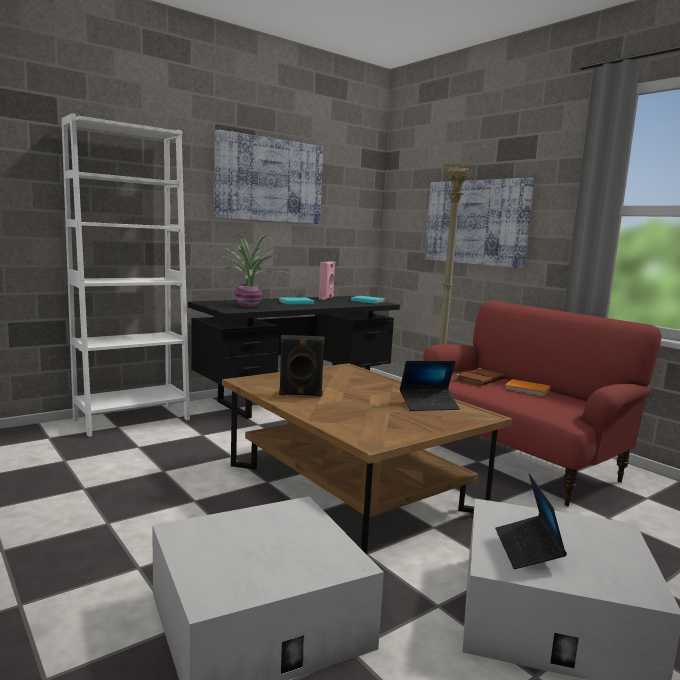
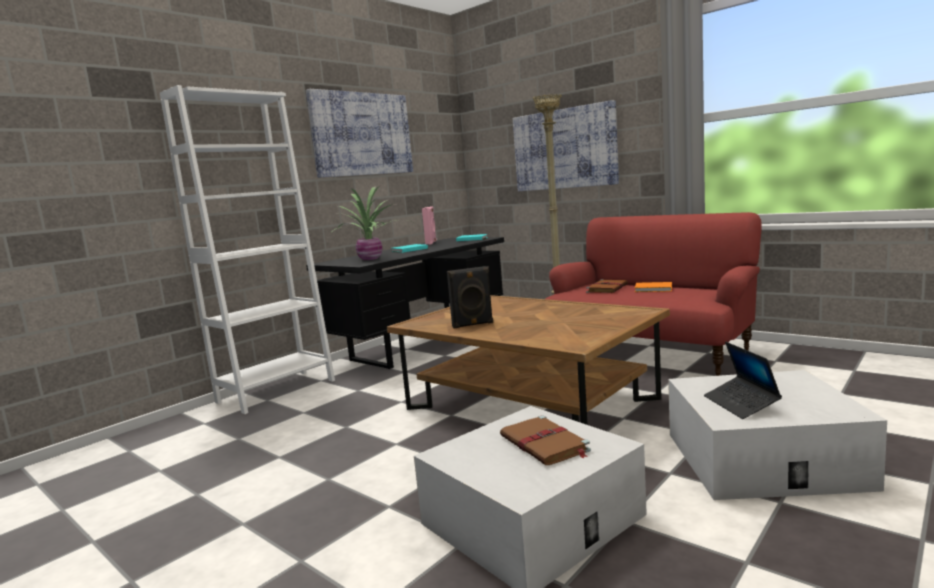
camera: 10 degrees left, 0 degrees up
laptop [400,361,460,411] -> none
none -> brown book [500,415,591,465]

